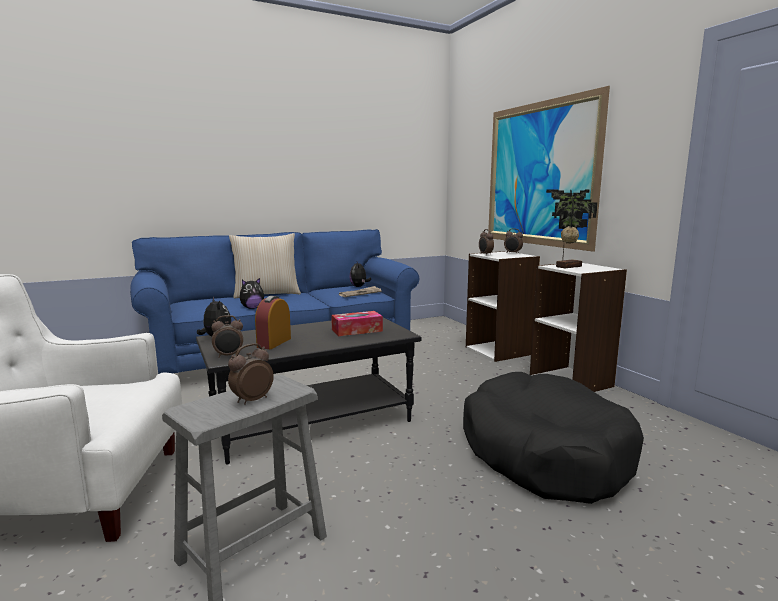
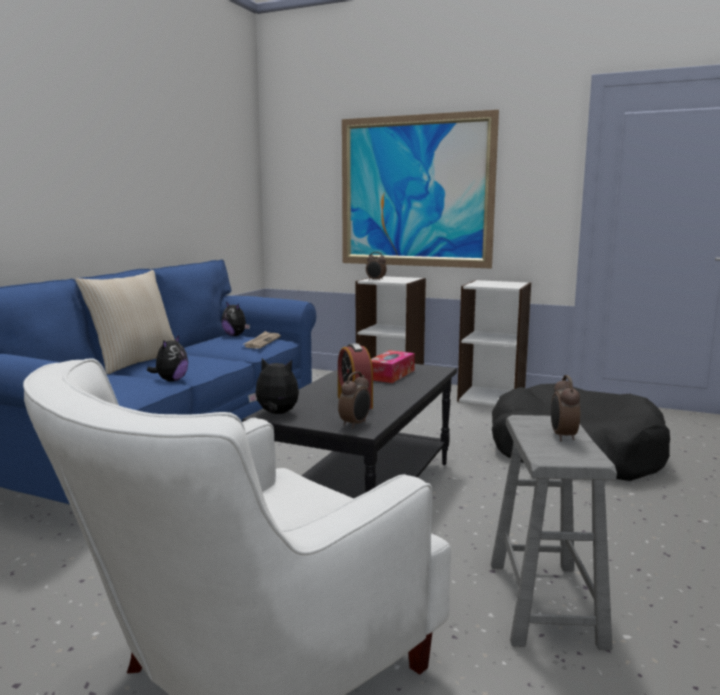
camera: 40 degrees left, 0 degrees up
alarm clock [504,229,523,254] -> none
potted plant [546,189,598,268] -> none

